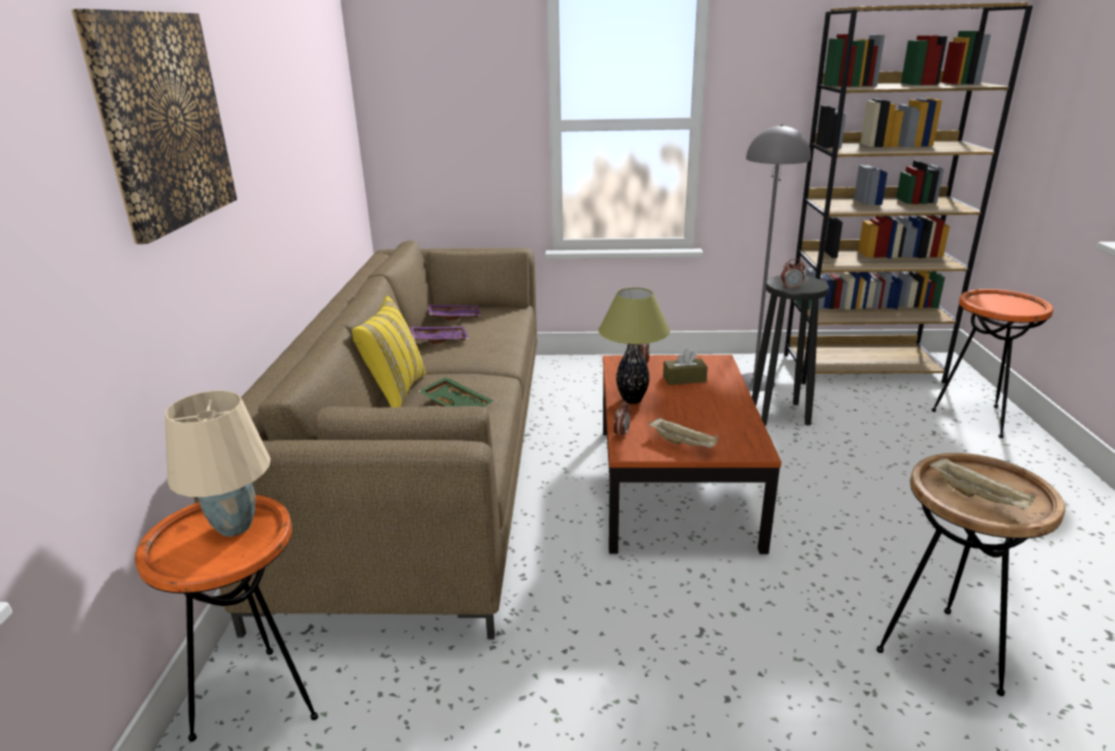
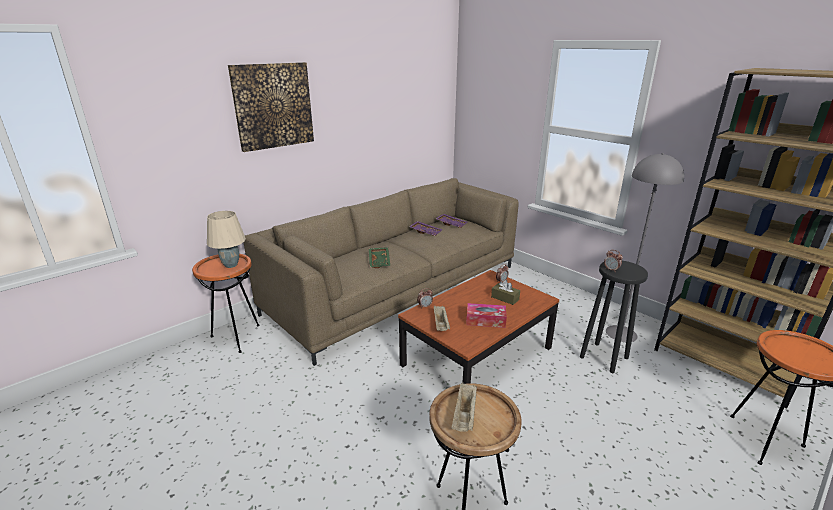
camera: 45 degrees right, 0 degrees up
yellow pillow [352,296,426,407] -> none
table lamp [598,288,670,404] -> none
none -> tissue box [466,303,507,328]

